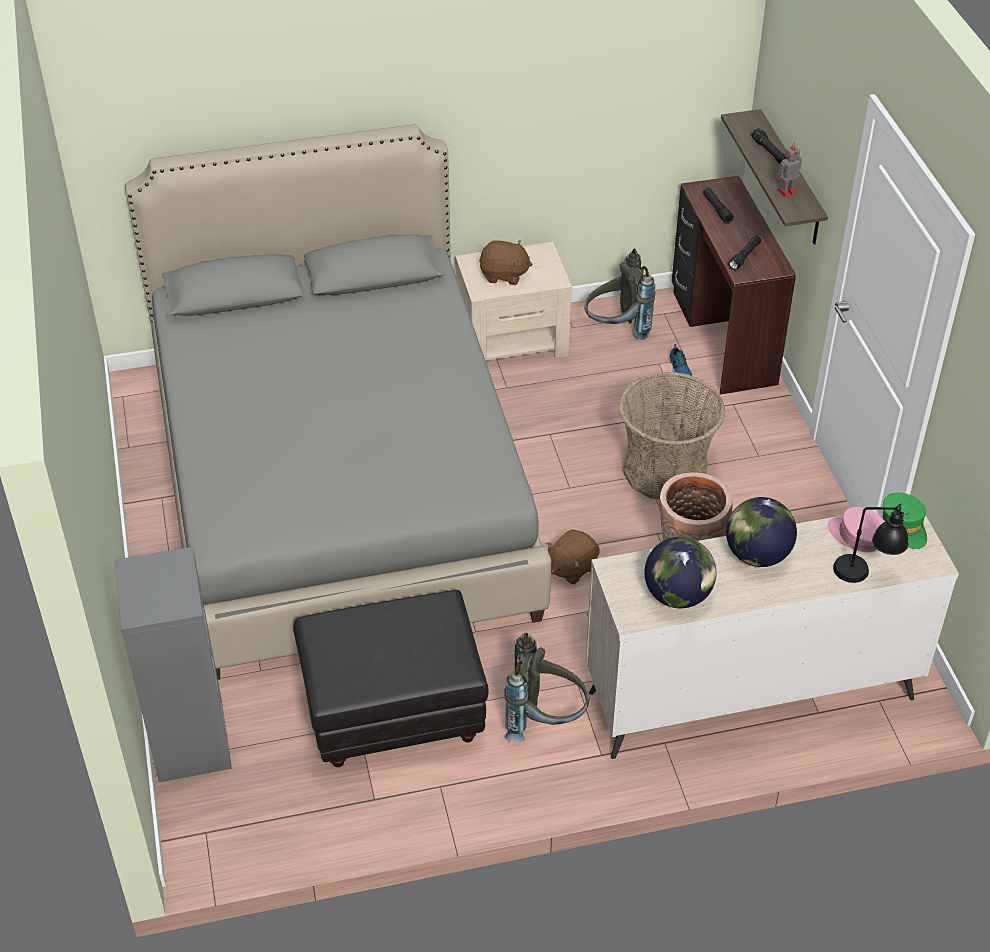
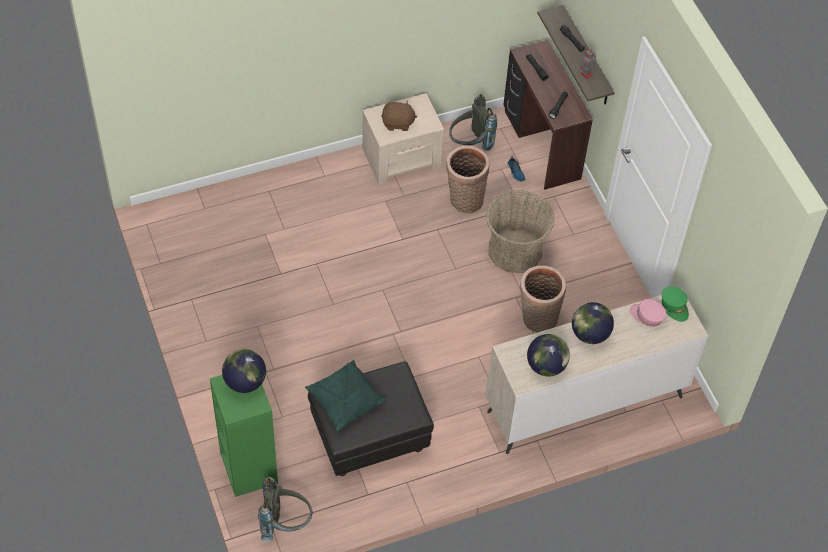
camera: 10 degrees left, 10 degrees up
grey bookcase [114,547,232,782] -> green bookcase [210,375,278,497]
grey bed [125,124,551,680] -> none
grey backpack [504,633,589,742] -> grey backpack moved to [258,477,312,542]
brown plush toy [546,530,600,584] -> none
black table lamp [833,504,910,583] -> none
none -> globe [222,349,266,393]
none -> green pillow [305,360,386,432]
none -> basket [446,146,489,213]

